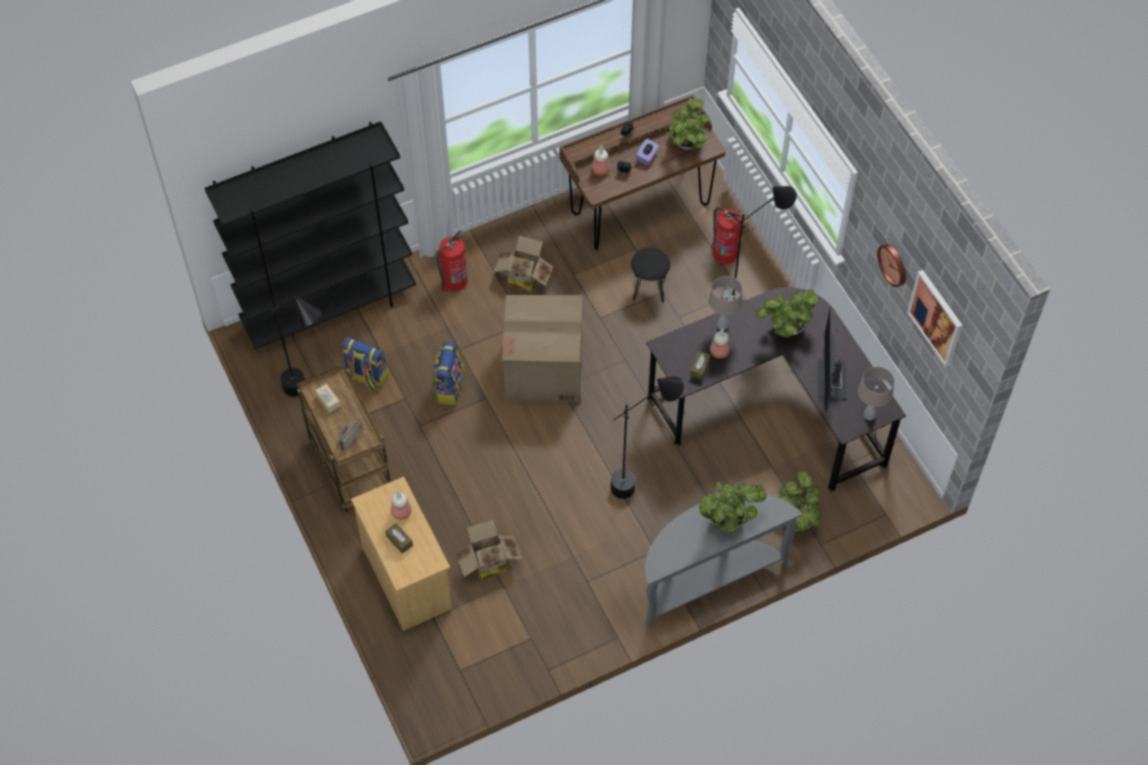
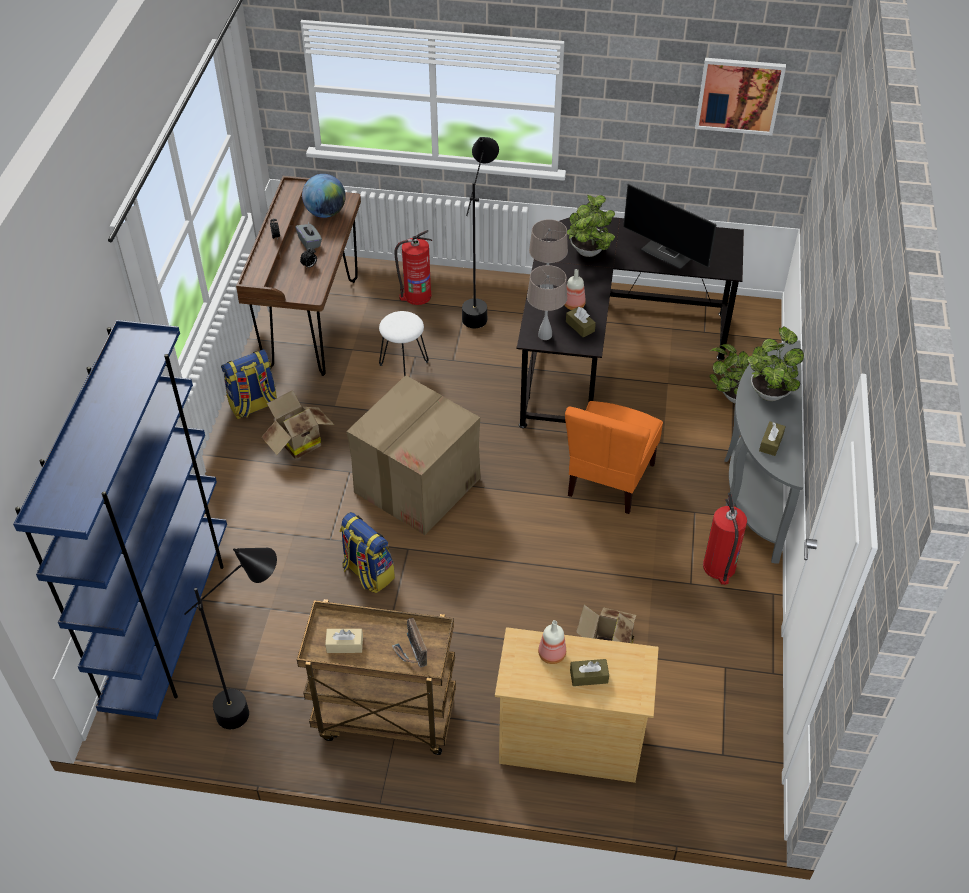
camera: 55 degrees left, 10 degrees down
black bookcase [205,121,416,350] -> blue bookcase [13,320,227,719]
backpack [342,337,389,391] -> backpack moved to [221,349,277,419]
fire extinguisher [437,230,468,292] -> fire extinguisher moved to [703,493,747,585]
bottle [592,145,610,176] -> none
black floor lamp [611,376,684,499] -> orange chair [565,401,663,514]
black stool [631,248,670,303] -> white stool [379,311,428,376]
purple tissue box [636,138,659,165] -> grey tissue box [295,221,322,250]
potted plant [666,98,709,150] -> globe [302,174,346,218]
beige table lamp [858,367,894,420] -> beige table lamp moved to [527,265,567,340]
wall clock [877,244,906,287] -> none
none -> brown tissue box [759,421,786,456]

